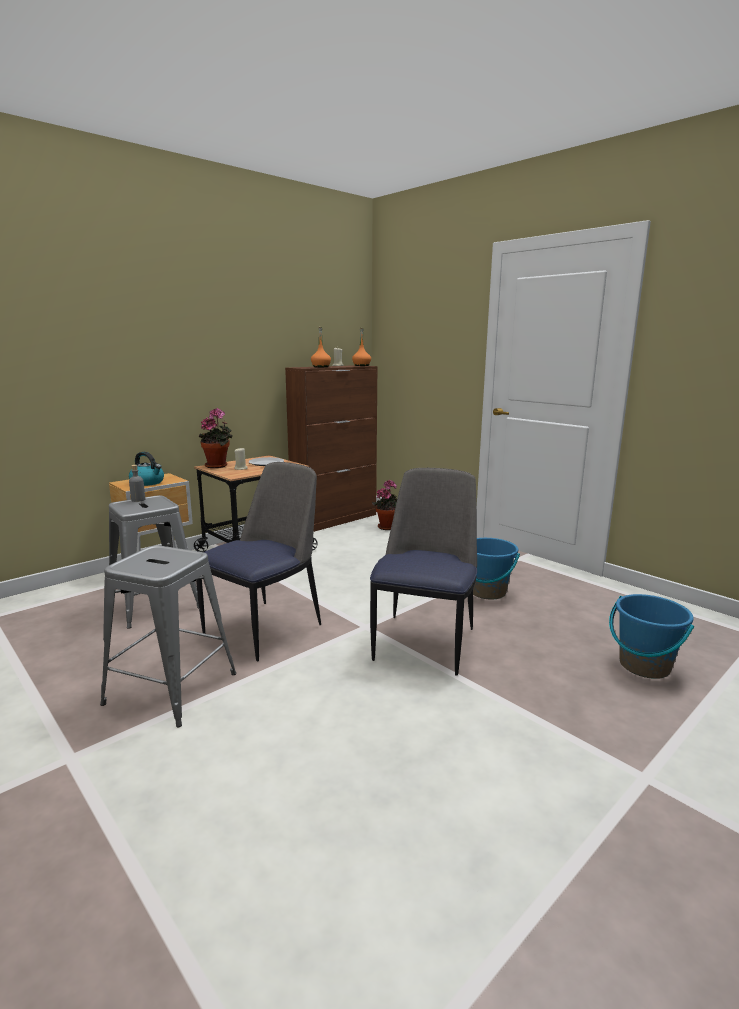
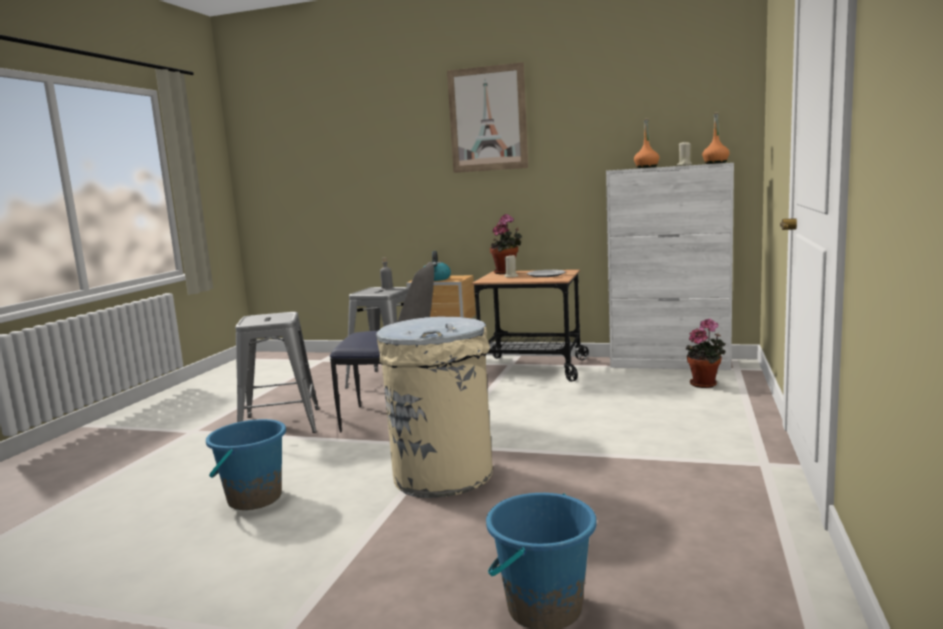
camera: 60 degrees right, 5 degrees down
brown cabinet [285,365,378,532] -> white cabinet [606,163,734,370]
chair [370,468,477,676] -> beige trash can [376,317,493,498]
blue bucket [473,538,520,600] -> blue bucket moved to [206,419,286,510]
none -> picture [447,62,528,173]

